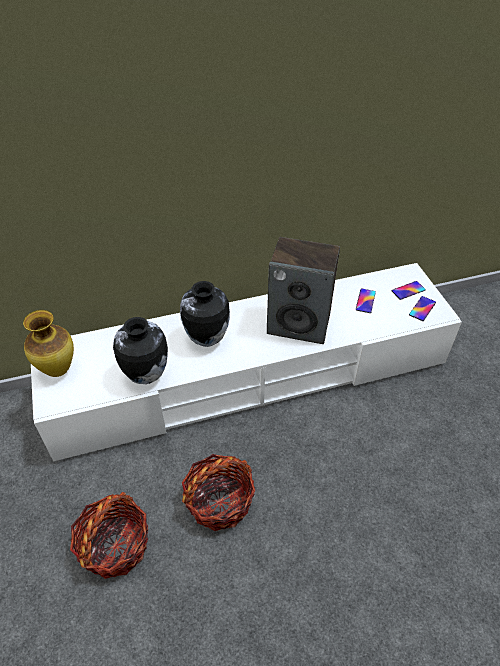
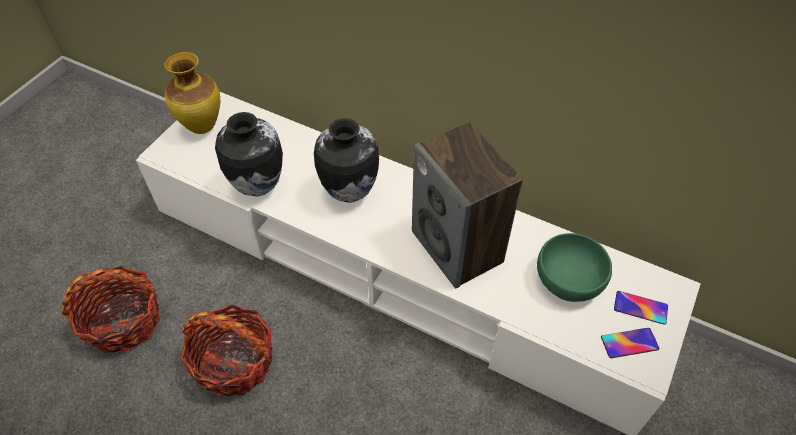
camera: 45 degrees right, 5 degrees up
phone [356,289,376,313] -> green bowl [537,233,612,302]

